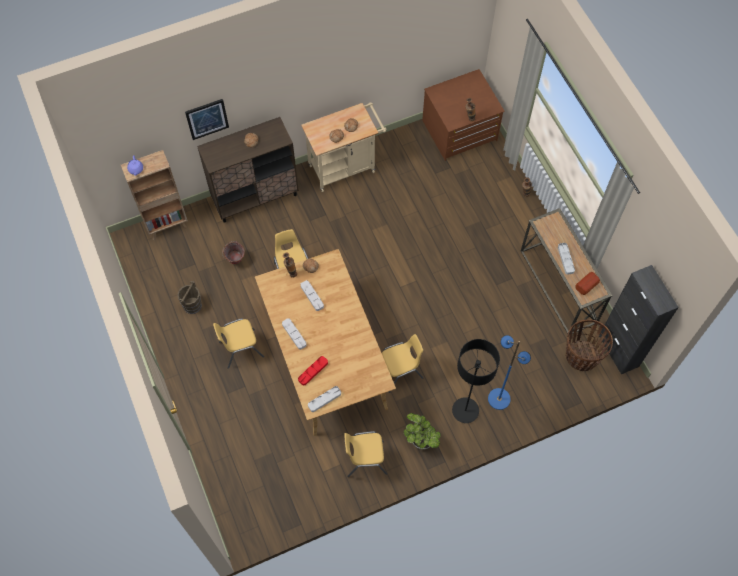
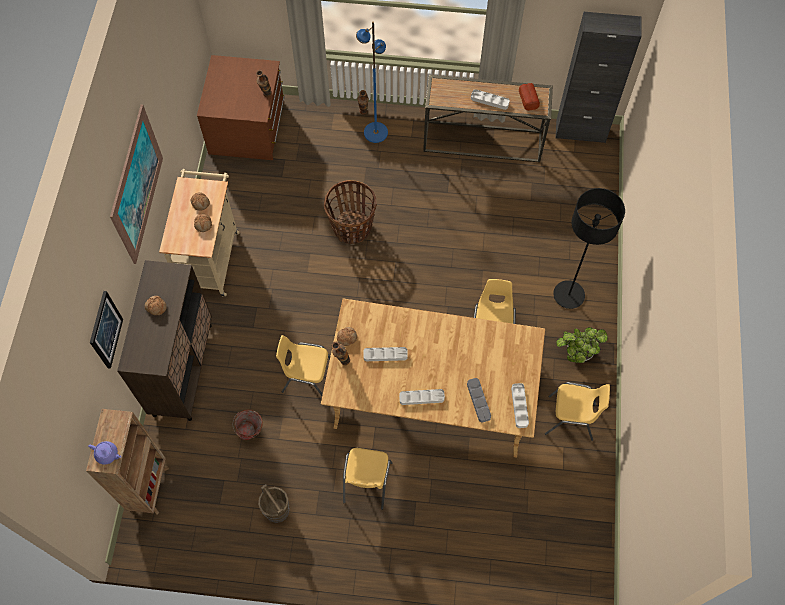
camera: 60 degrees left, 0 degrees up
red tray [298,356,328,386] -> grey tray [467,378,491,422]
yellow chair [344,431,387,477] -> yellow chair turned 105 degrees counterclockwise [545,382,610,441]
blue floor lamp [488,335,531,410] -> blue floor lamp moved to [356,21,388,143]
basket [565,319,613,371] -> basket moved to [324,180,377,244]
none -> picture [110,104,163,264]

